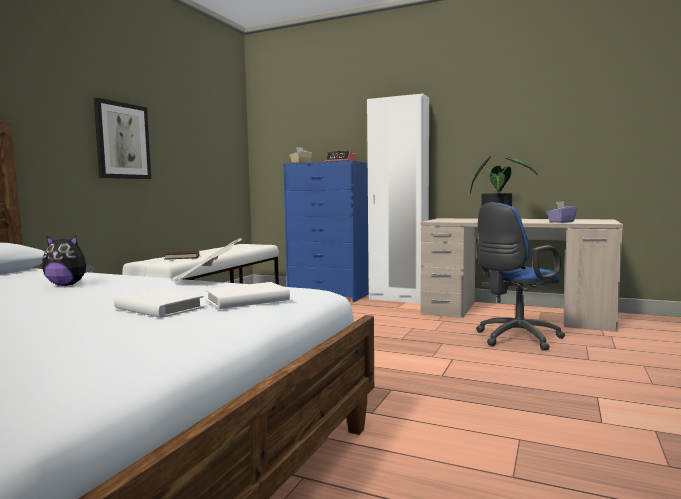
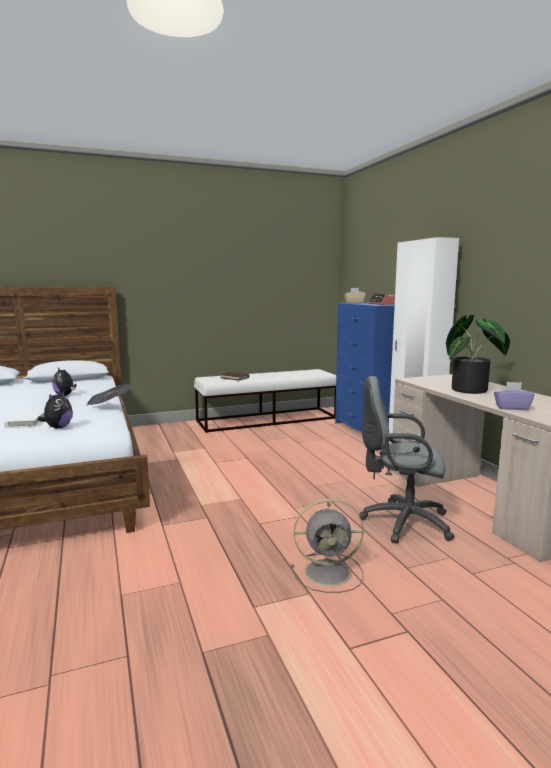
camera: 45 degrees right, 5 degrees up
picture [94,98,151,179] -> none
white book [205,282,290,309] -> plush toy [37,390,73,428]
blue office chair [476,202,565,351] -> grey office chair [359,376,455,543]
none -> grey fan [291,499,364,593]

